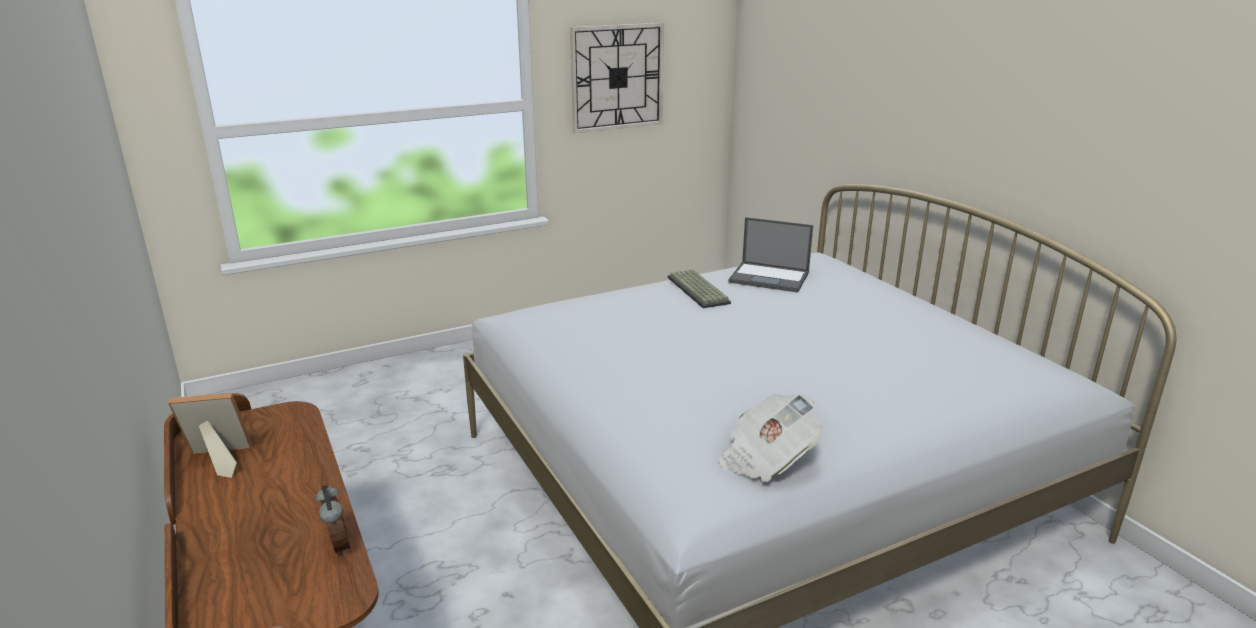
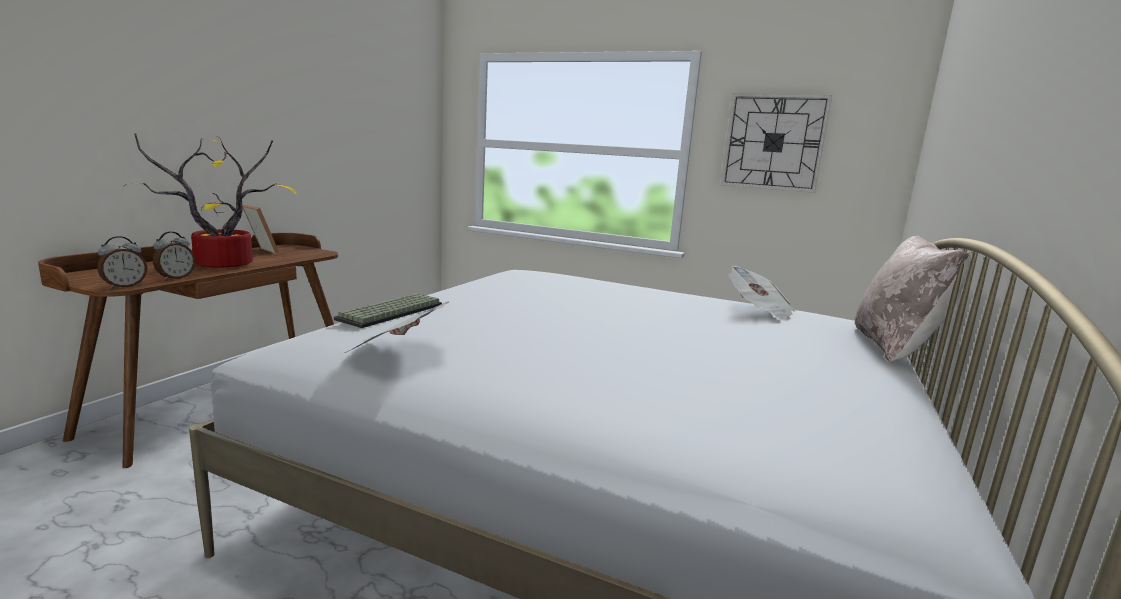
camera: 50 degrees right, 10 degrees down
keyboard [668,269,731,308] -> keyboard moved to [334,293,442,328]
laptop [728,217,813,293] -> newspaper [728,266,795,322]
none -> alarm clock [97,236,147,289]
none -> potted plant [124,134,297,268]
none -> beige pillow [855,235,971,363]

